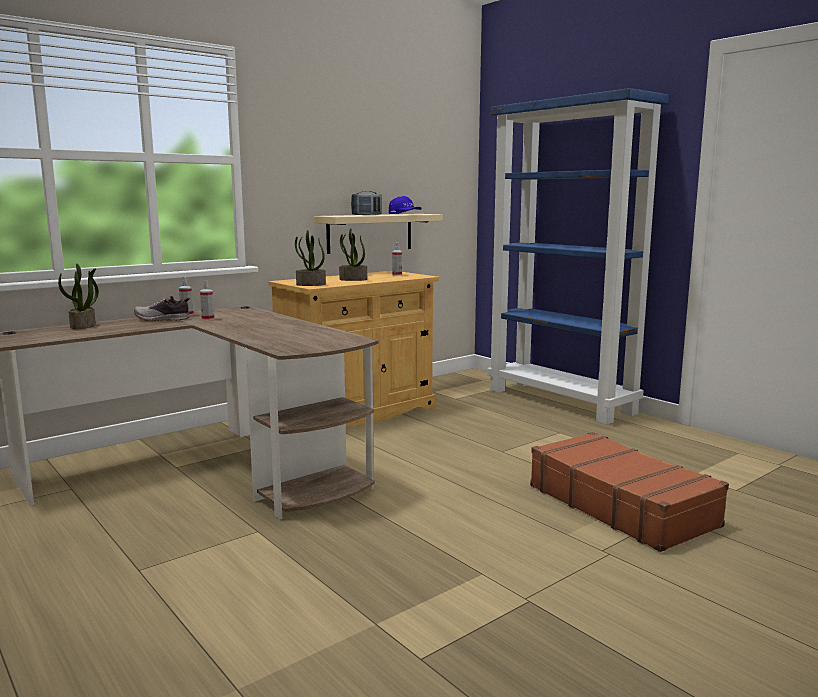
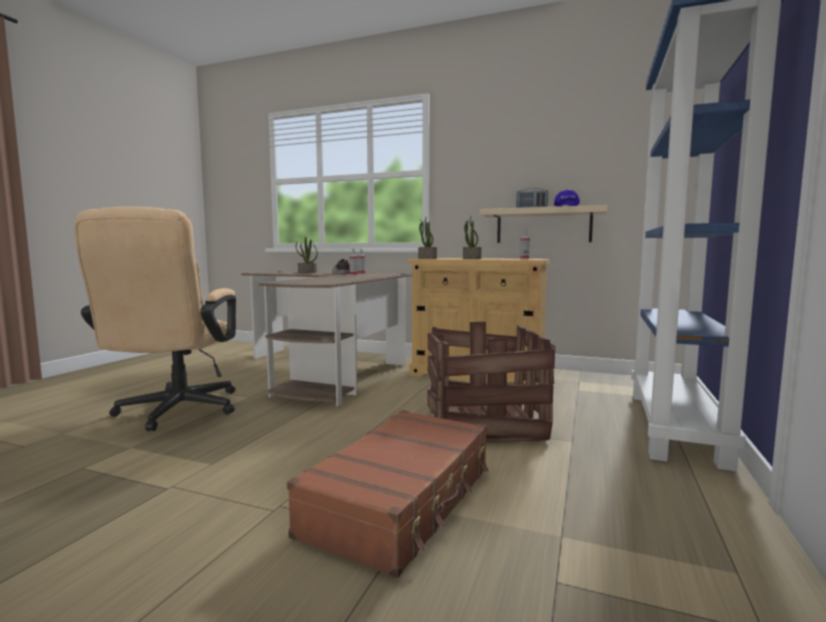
camera: 60 degrees right, 5 degrees down
none -> beige office chair [74,207,236,431]
none -> crate [427,322,556,442]

